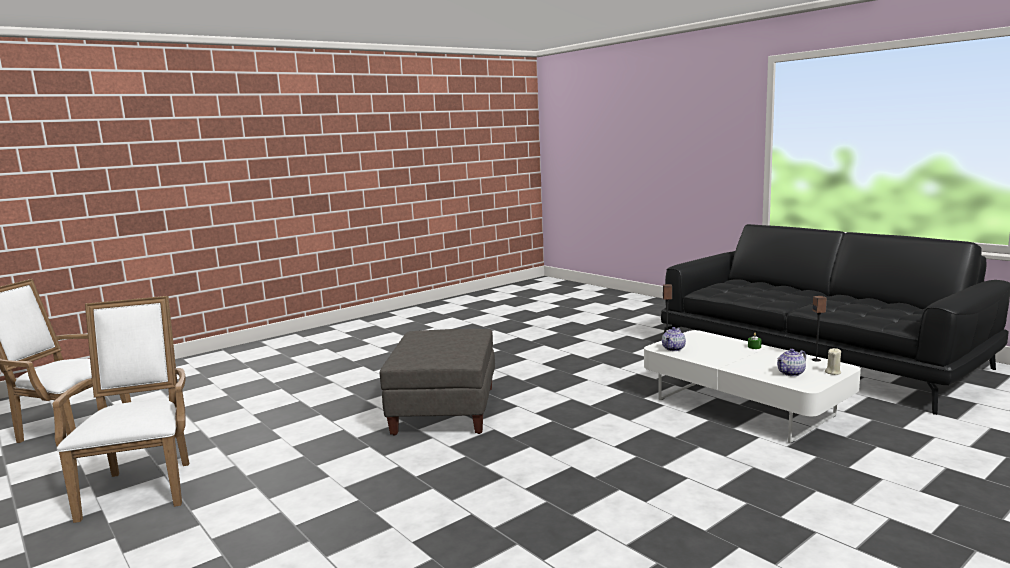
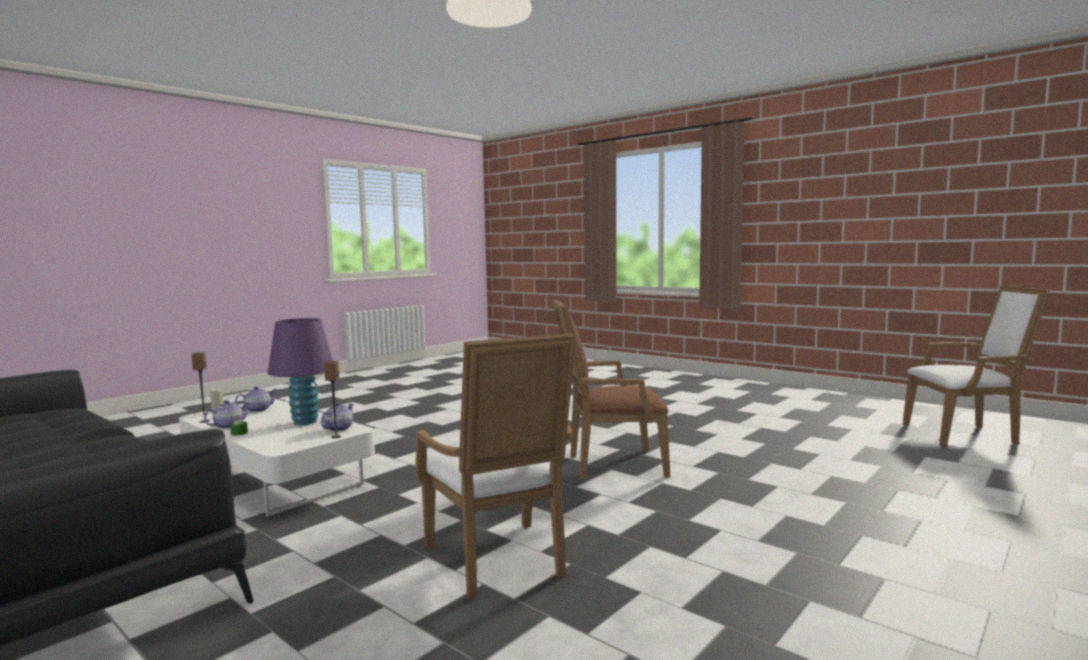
camera: 170 degrees right, 5 degrees down
white armchair [53,296,189,523] -> white armchair moved to [415,333,576,600]
grey ottoman [380,329,495,435] -> brown armchair [553,299,670,480]
none -> teapot [204,400,250,429]
none -> purple table lamp [268,318,333,425]

